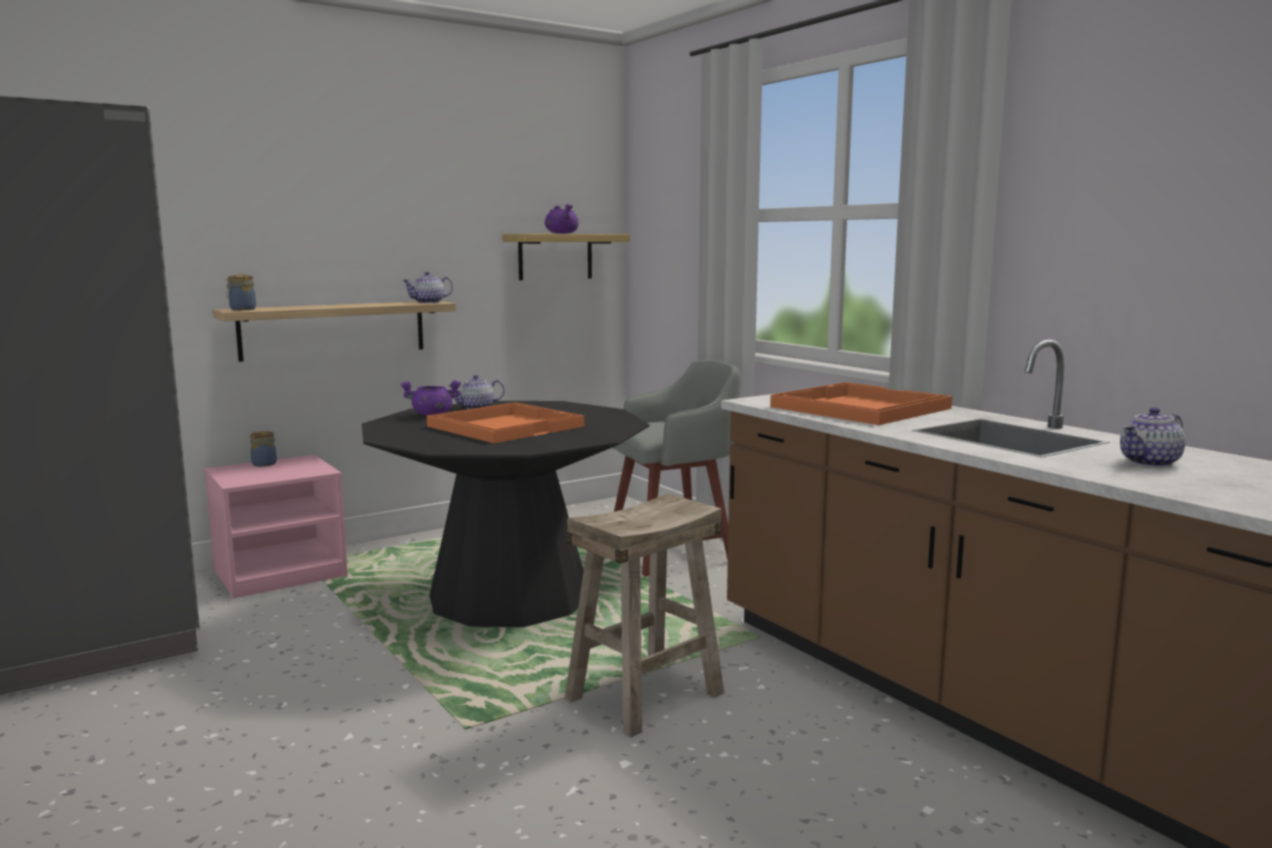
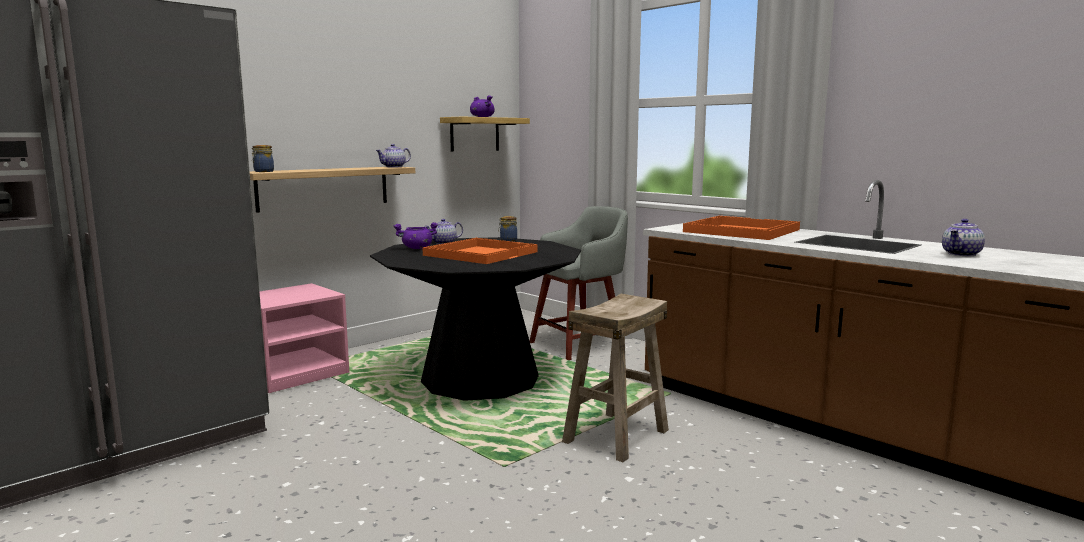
camera: 10 degrees left, 0 degrees up
jar [250,431,277,467] -> jar moved to [499,216,517,241]

